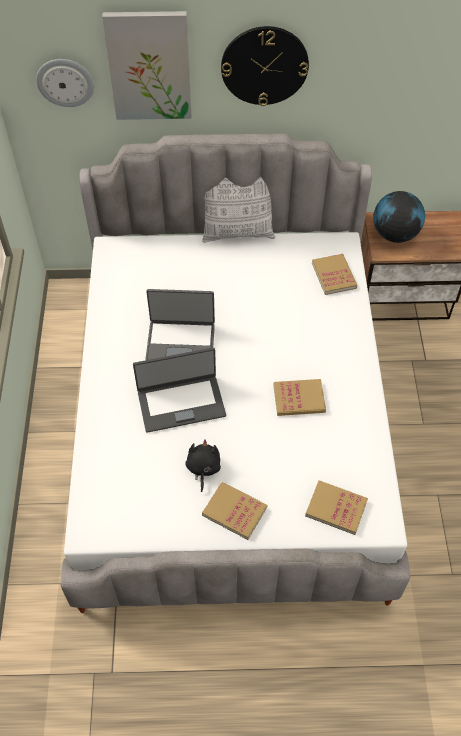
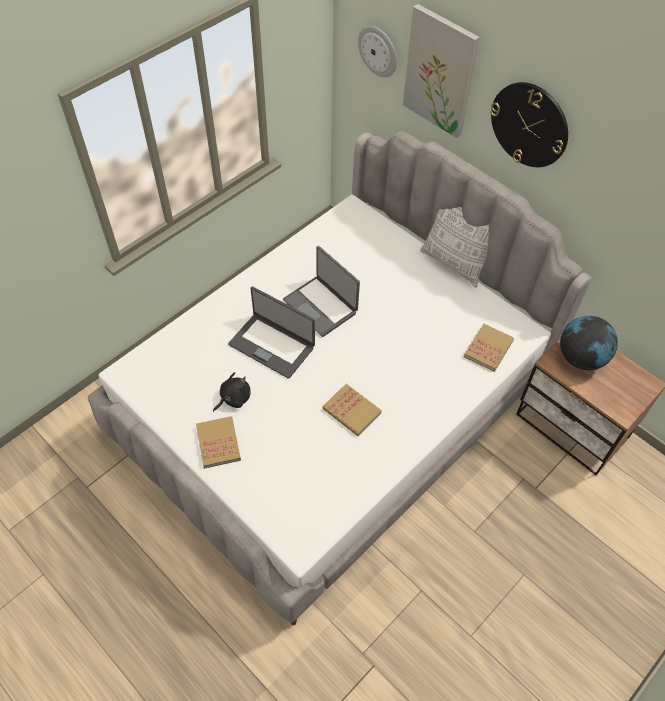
camera: 45 degrees right, 0 degrees up
book [305,480,368,535] -> none

